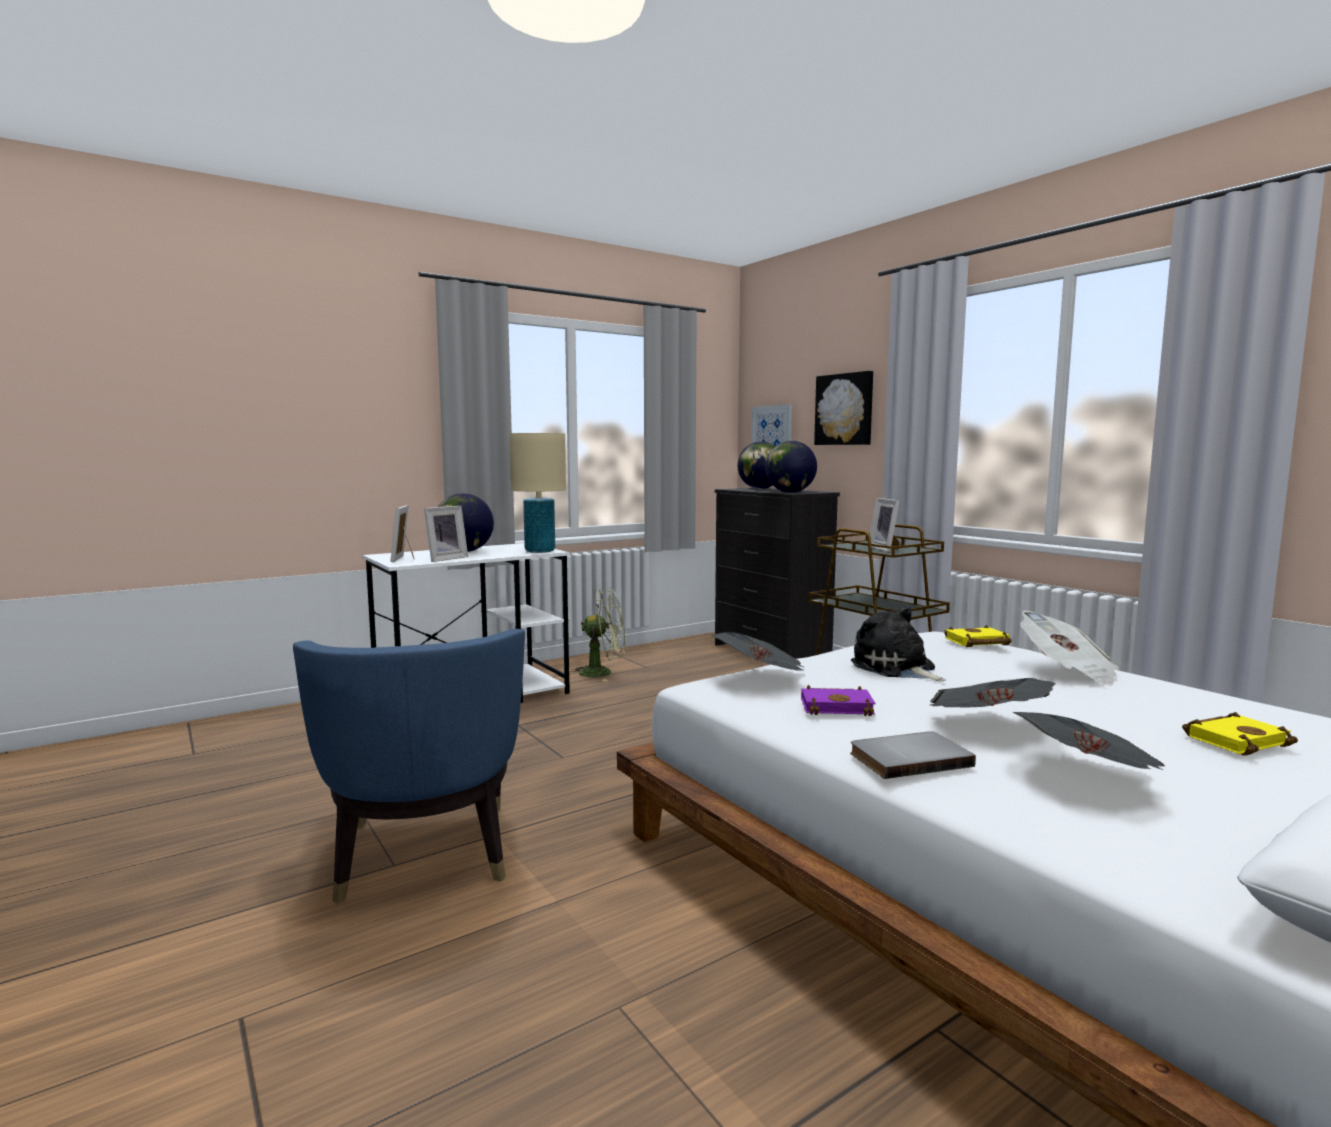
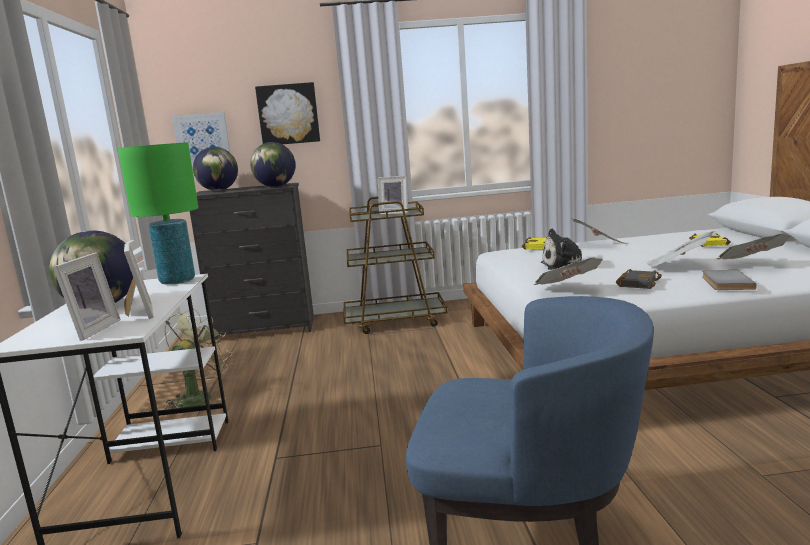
camera: 60 degrees left, 5 degrees up
picture frame [391,505,415,562] -> picture frame turned 105 degrees counterclockwise [53,252,121,341]
beige table lamp [509,433,566,553] -> green table lamp [118,142,199,285]
purple book [801,685,876,716] -> black book [616,269,662,289]

